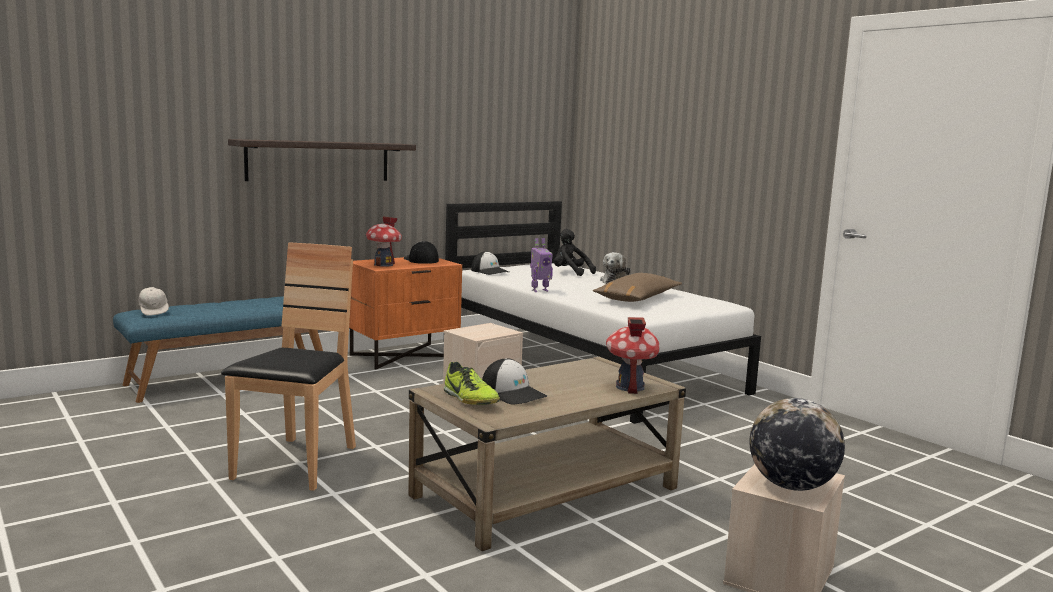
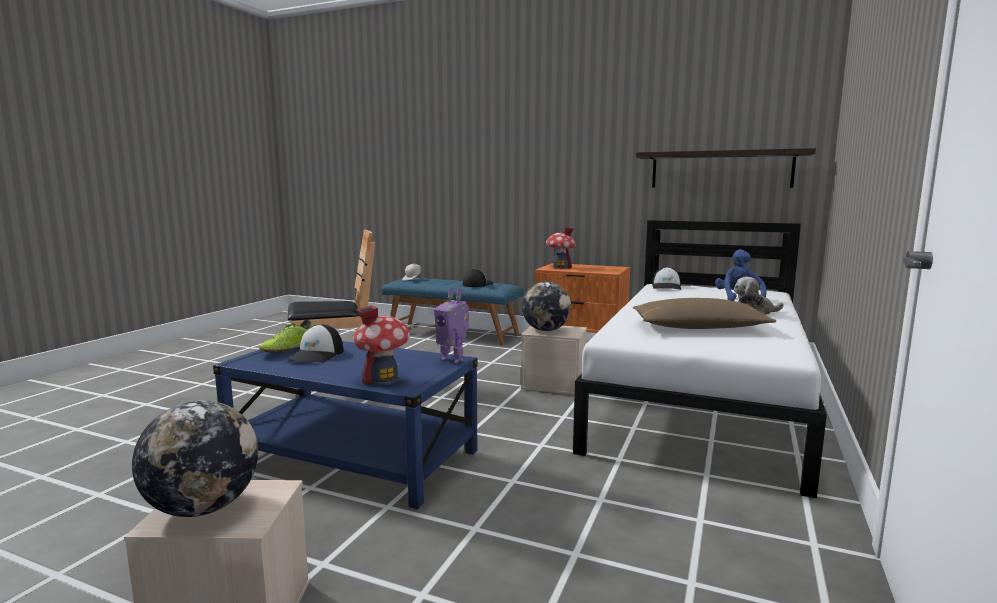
camera: 60 degrees right, 0 degrees up
shelf [228,139,416,181] -> shelf moved to [636,148,816,188]
cap [403,241,439,264] -> cap moved to [463,269,493,287]
beige coffee table [408,357,686,551] -> blue coffee table [213,341,478,509]
toy robot [530,238,553,292] -> toy robot moved to [434,287,469,363]
black plush toy [554,229,596,276] -> blue plush toy [715,249,767,301]
none -> globe [522,282,571,331]

